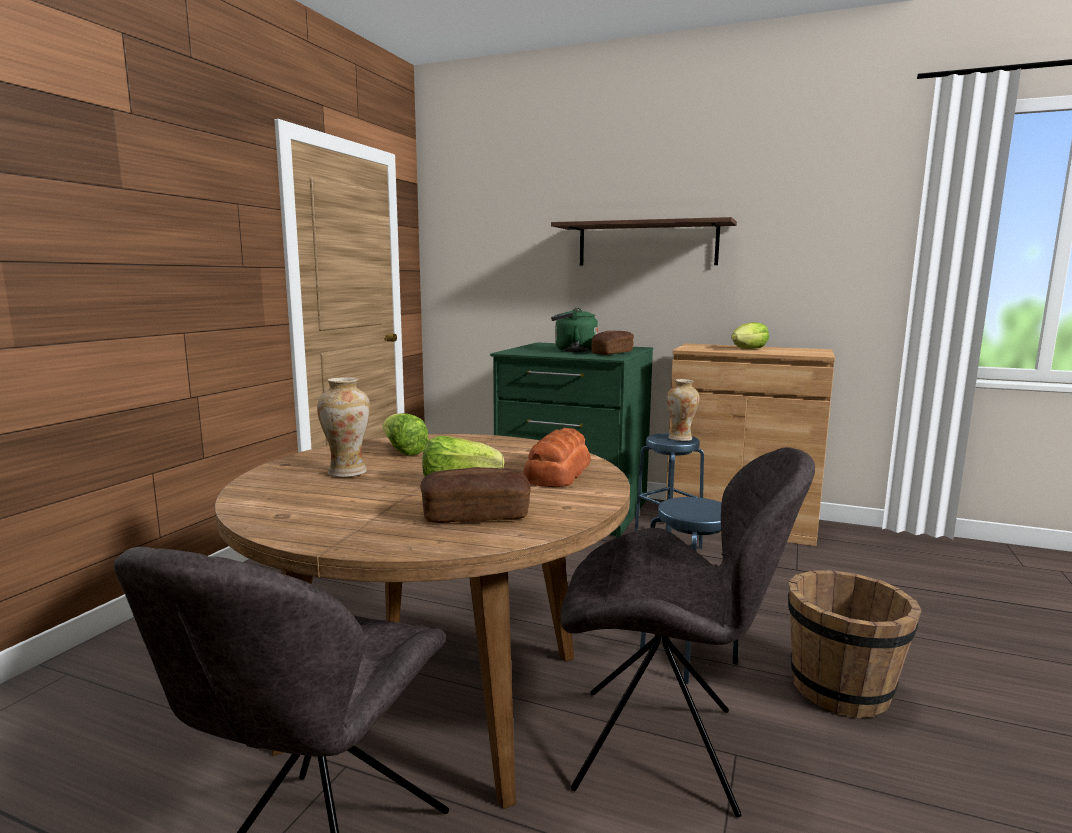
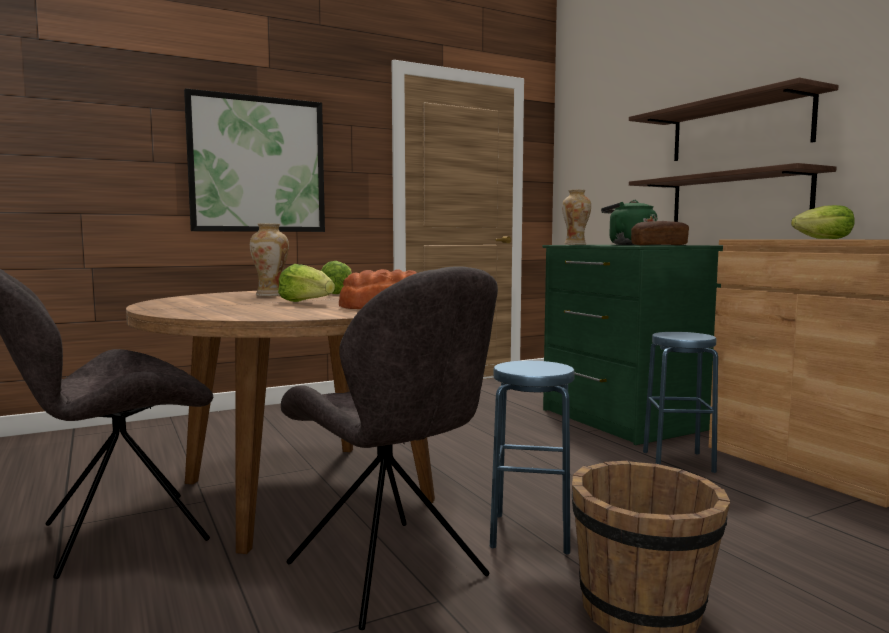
camera: 40 degrees right, 5 degrees down
bread [420,467,531,523] -> none
vase [667,379,699,441] -> vase moved to [562,189,591,245]
none -> picture [184,88,325,232]
none -> shelf [629,163,837,222]

